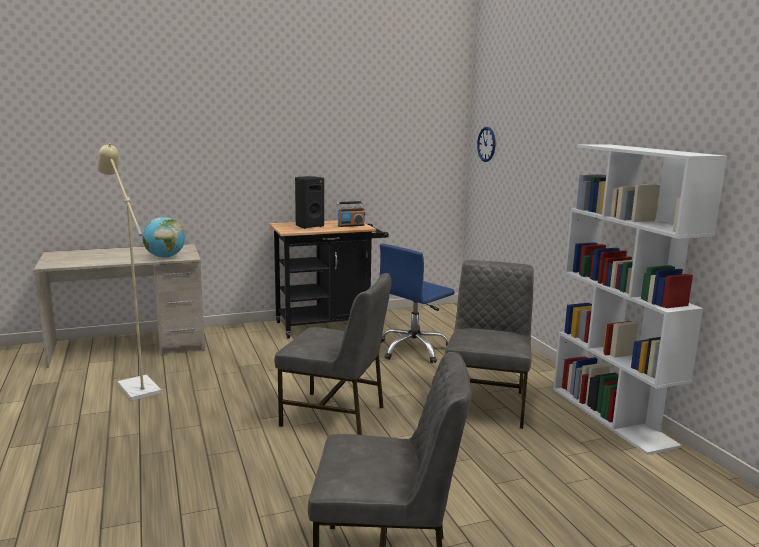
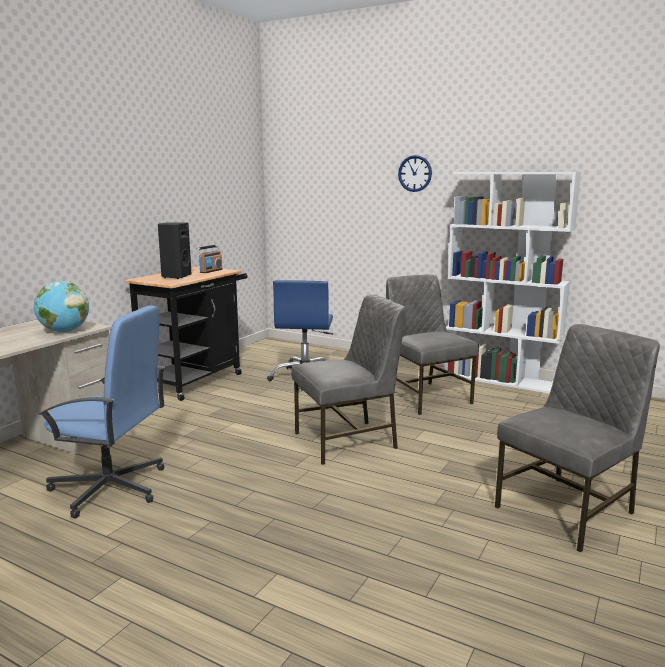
camera: 40 degrees left, 0 degrees up
beige floor lamp [97,143,161,401] -> blue office chair [39,305,165,518]
wall clock [477,127,496,162] -> wall clock moved to [398,155,432,192]

